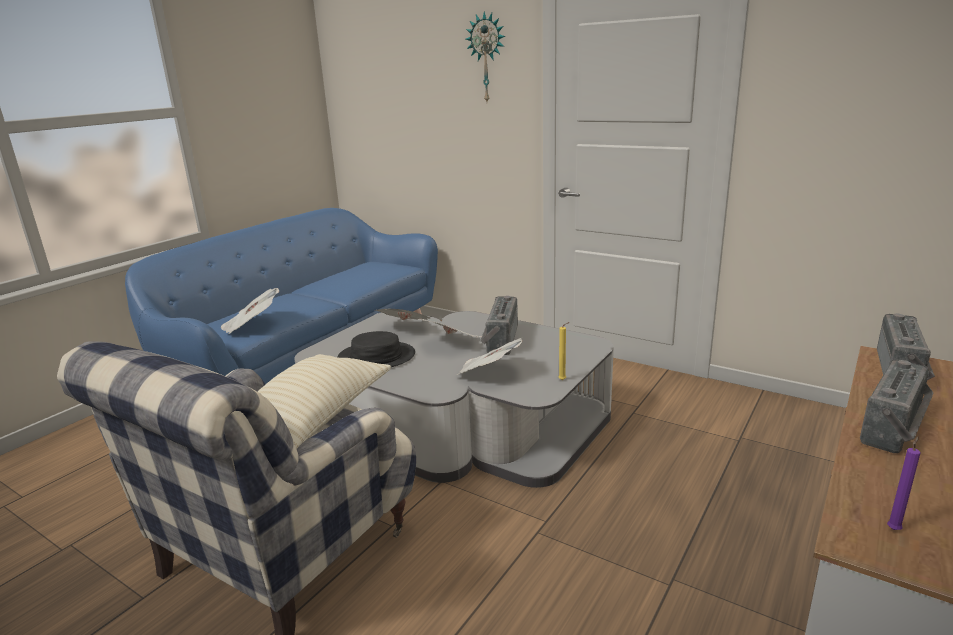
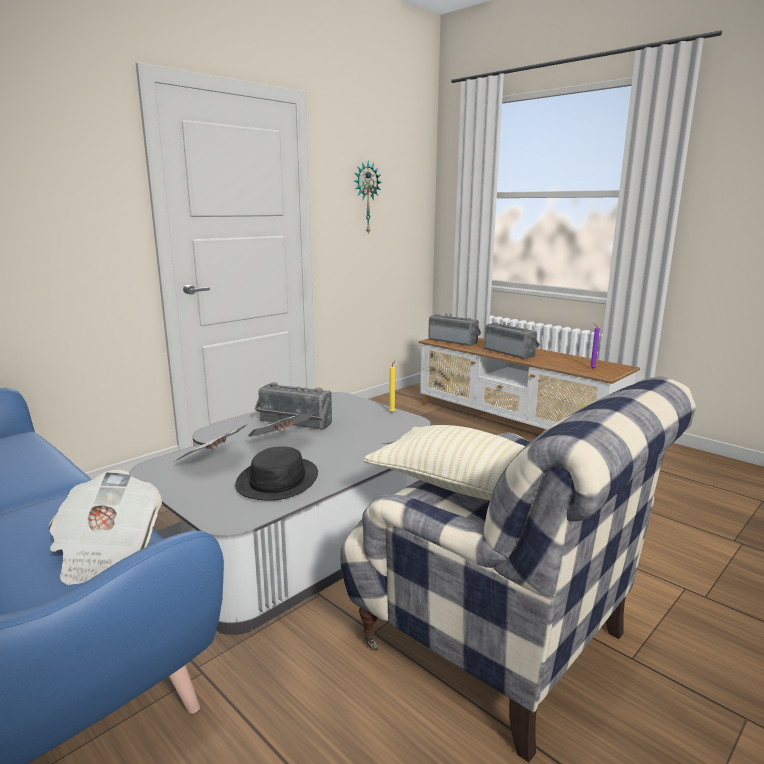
camera: 80 degrees left, 5 degrees down
newspaper [457,338,523,375] -> none
wall clock [466,12,505,102] -> wall clock moved to [354,161,382,235]

